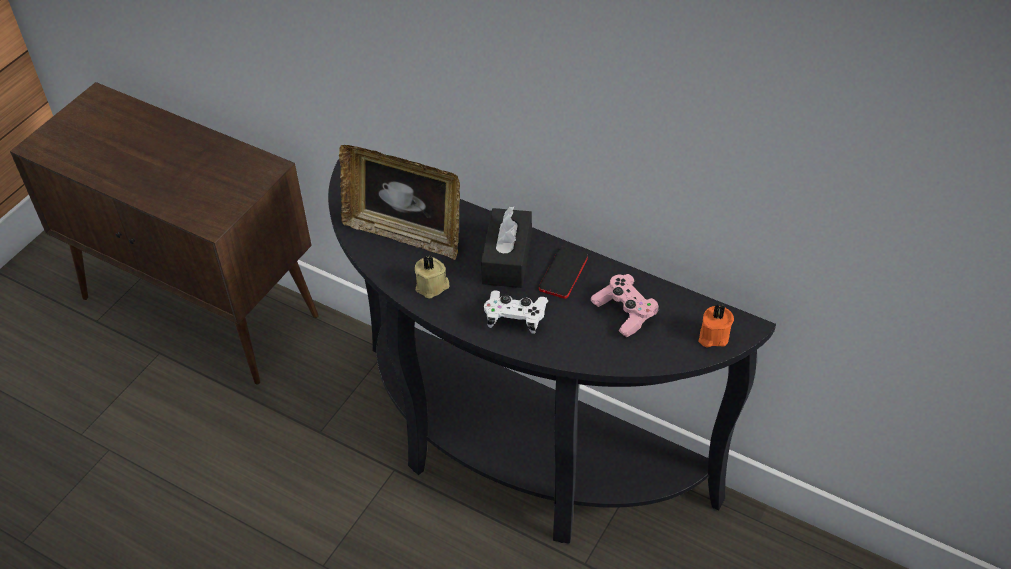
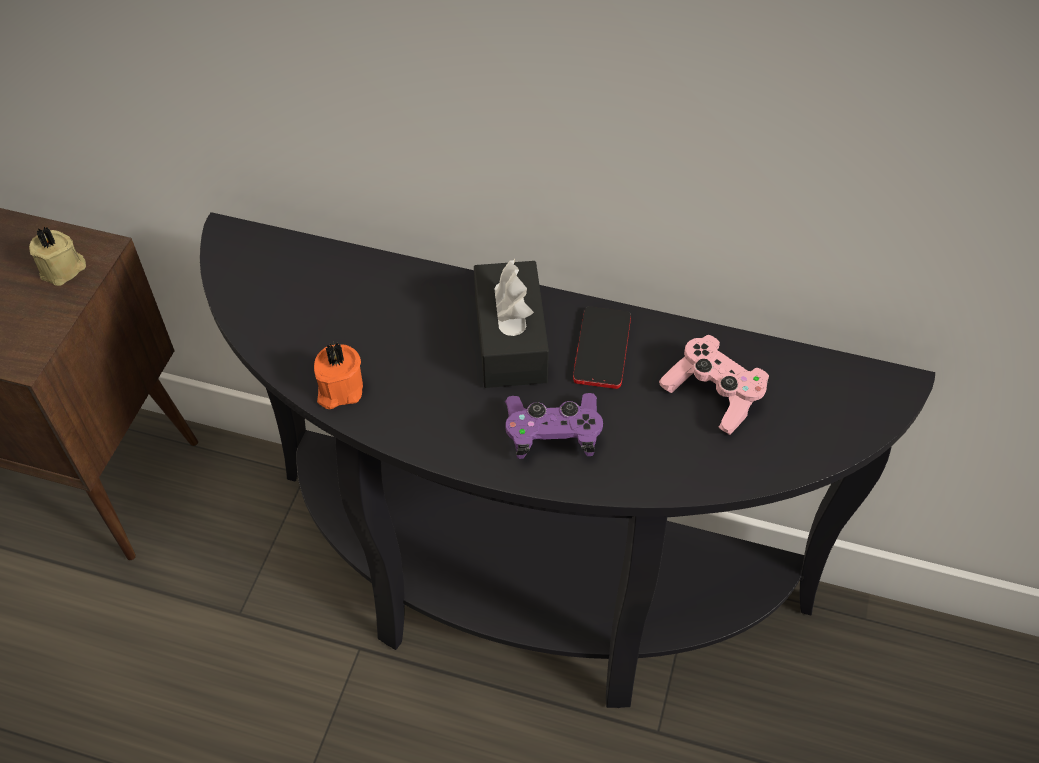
camera: 15 degrees left, 5 degrees up
picture frame [339,145,460,260] -> none
beige candle [415,255,449,299] -> beige candle moved to [29,226,86,286]
white game controller [484,290,548,334] -> purple game controller [505,393,603,459]
orange candle [699,304,734,347] -> orange candle moved to [314,342,363,409]

